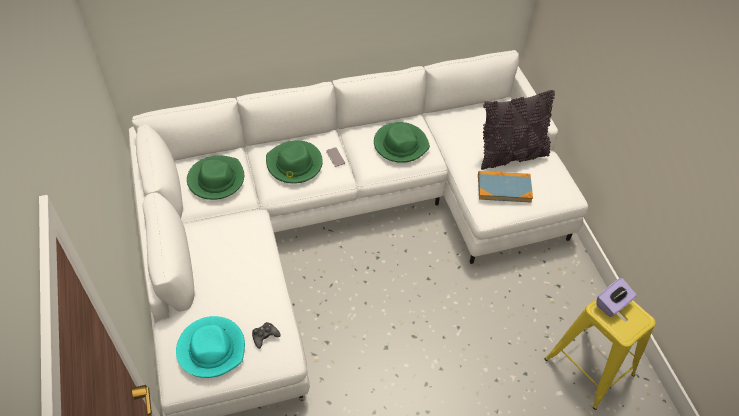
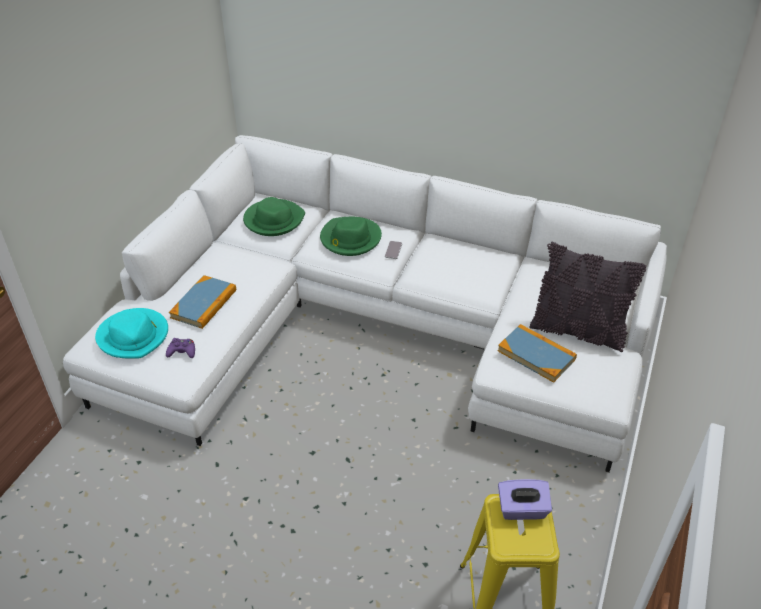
camera: 40 degrees right, 10 degrees down
black game controller [252,322,281,349] -> purple game controller [166,338,195,358]
green hat [374,122,430,163] -> none
none -> book [169,275,236,329]

